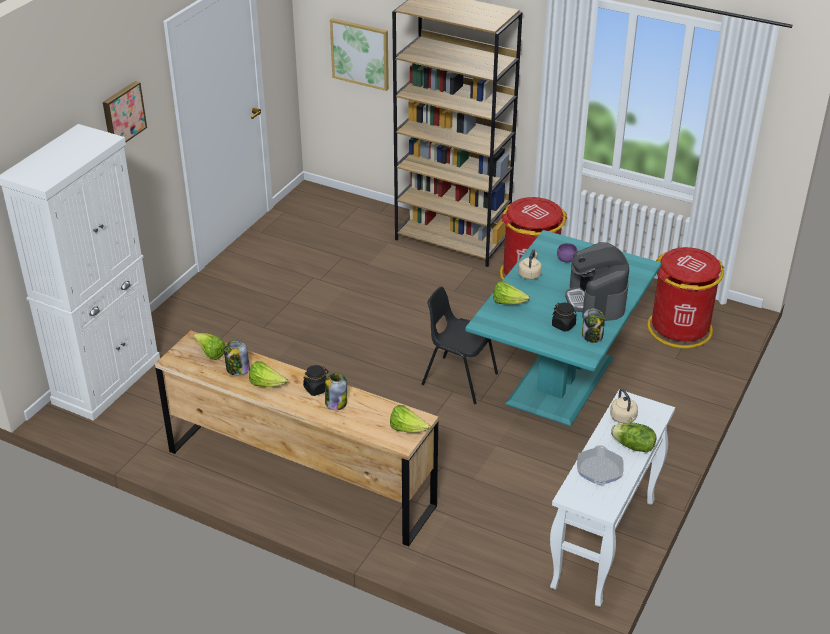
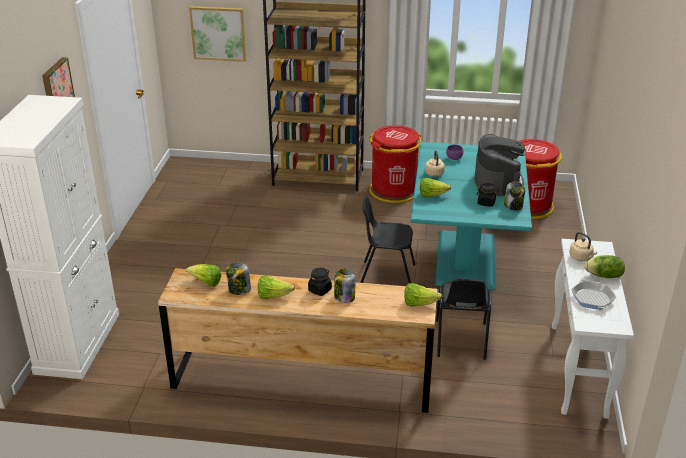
camera: 20 degrees left, 5 degrees down
coffee machine [565,242,629,321] -> coffee machine turned 150 degrees counterclockwise [474,134,525,196]
none -> black chair [436,279,491,360]

